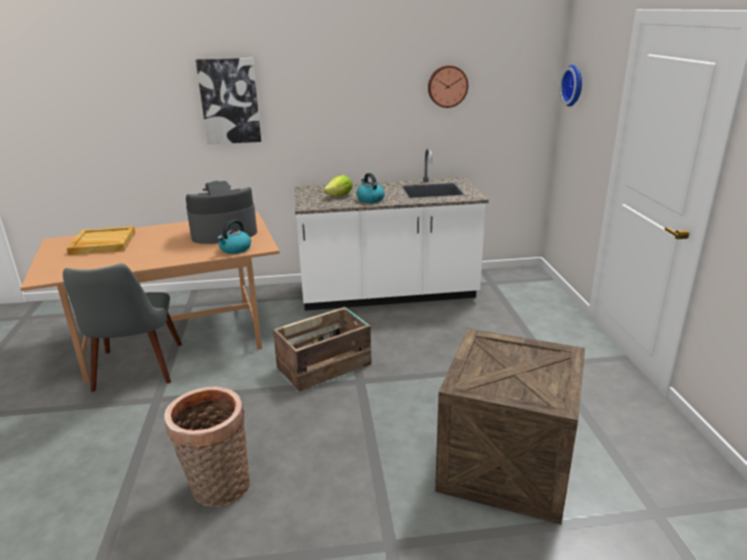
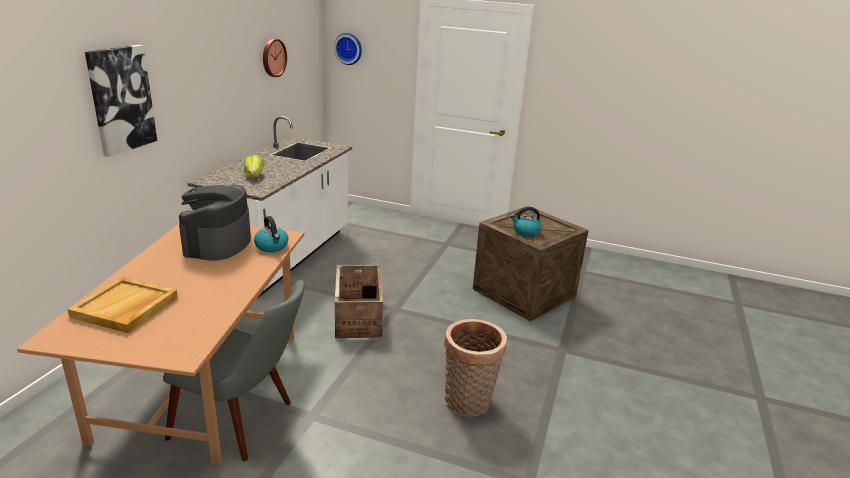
camera: 65 degrees left, 0 degrees up
kettle [357,173,385,203] -> kettle moved to [510,207,541,236]

